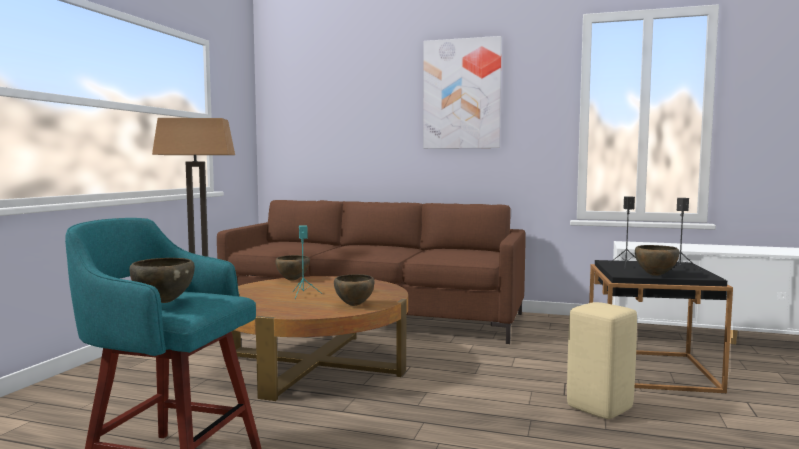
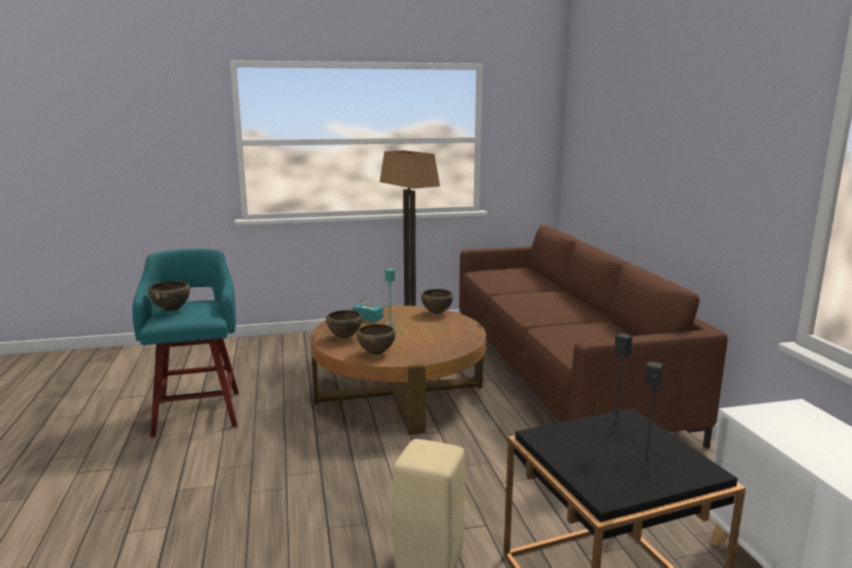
camera: 60 degrees right, 10 degrees up
picture [423,36,502,149] -> none
brown bowl [635,245,680,276] -> brown bowl moved to [326,310,362,339]
none -> turquoise tissue box [353,296,383,322]

